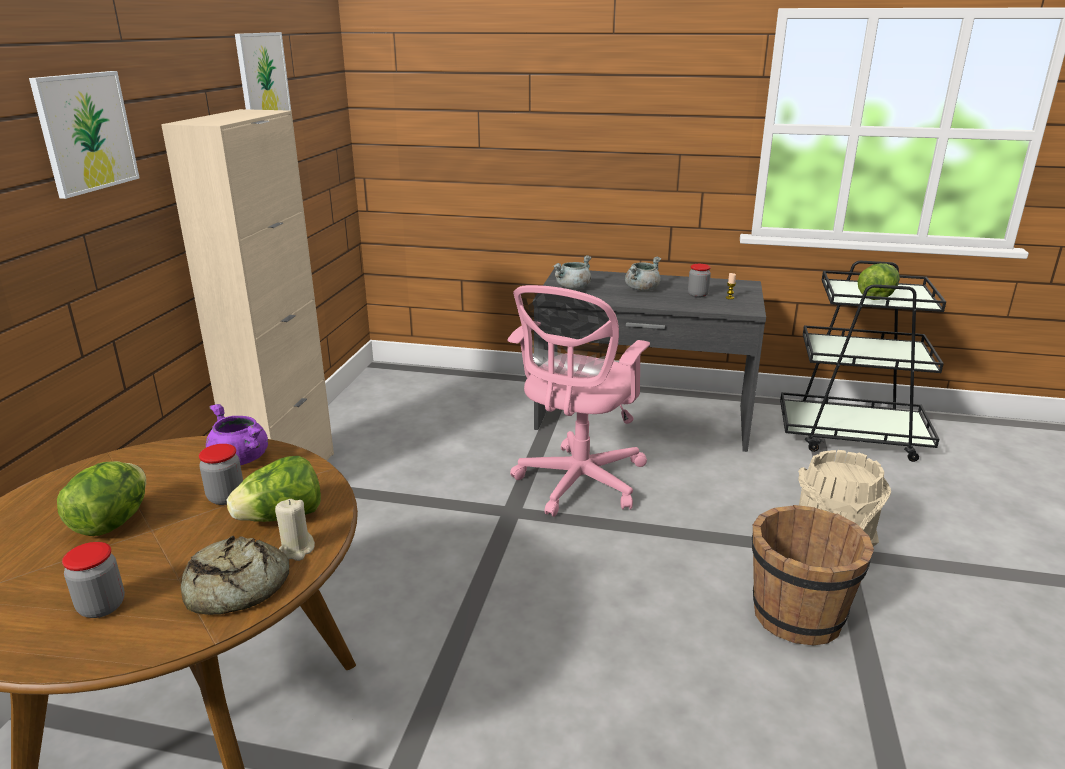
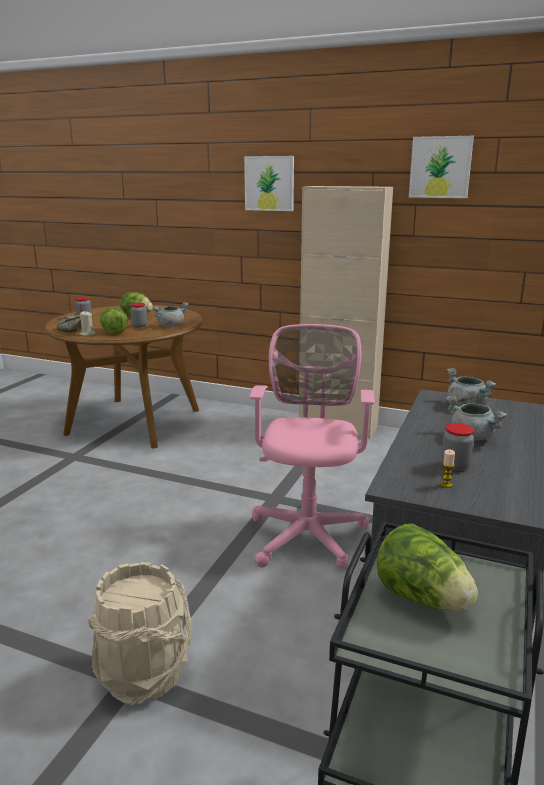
camera: 100 degrees right, 5 degrees down
purple cooking pot [206,404,268,465] -> grey cooking pot [152,302,188,327]
pink office chair [507,285,650,517] -> pink office chair turned 60 degrees clockwise [249,324,375,568]
brown bucket [752,505,874,646] -> none

